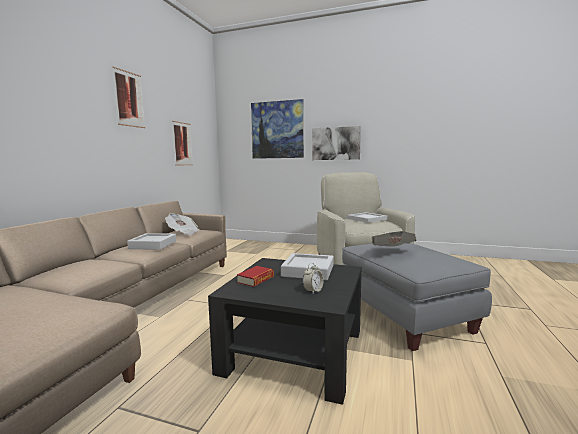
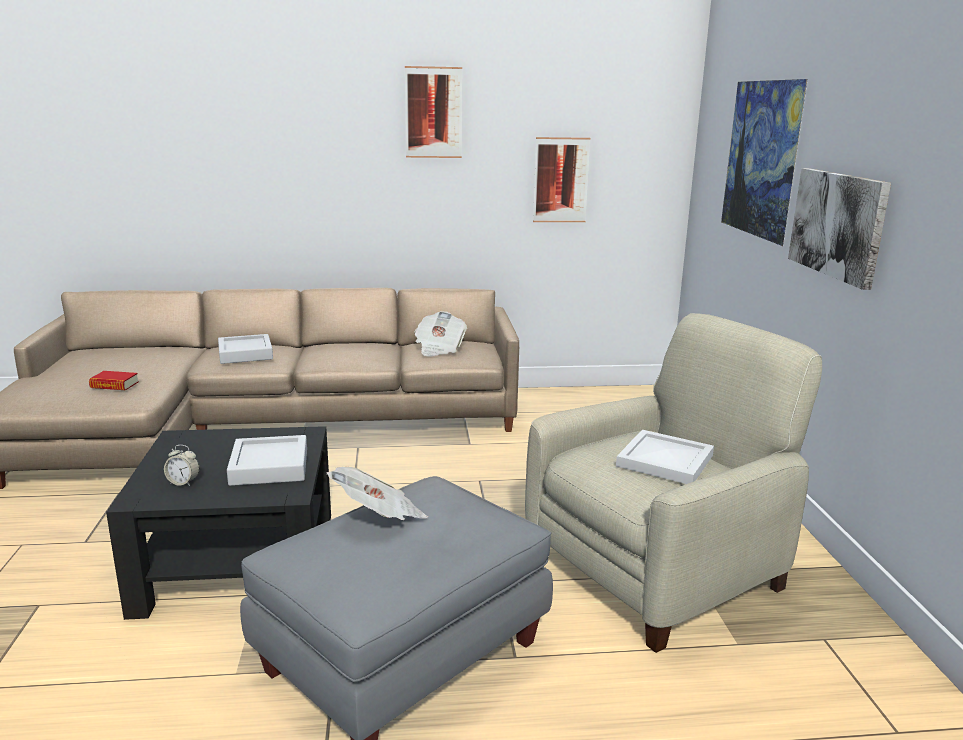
camera: 65 degrees right, 10 degrees up
grey tray [127,233,176,250] -> grey tray moved to [218,334,273,364]
book [237,266,274,287] -> book moved to [89,371,139,390]

